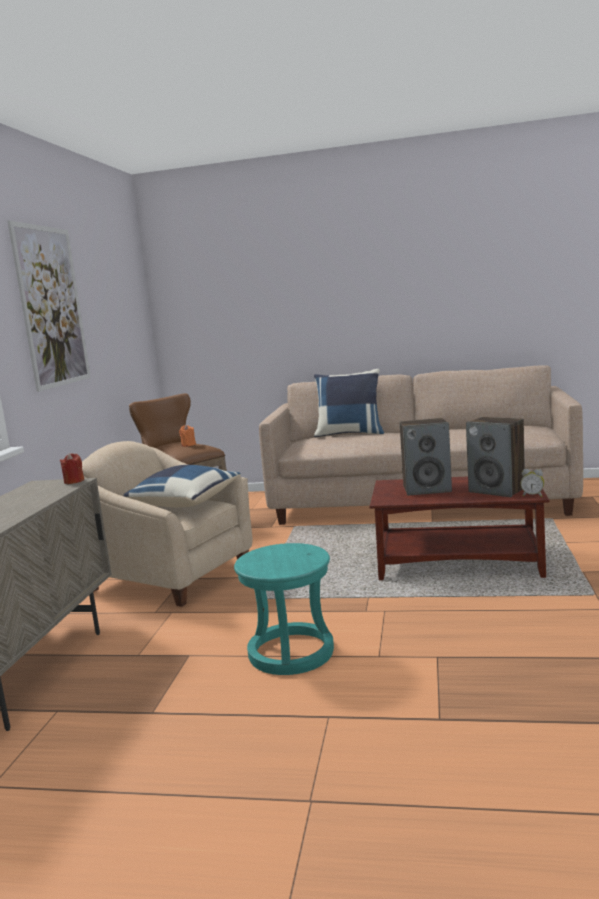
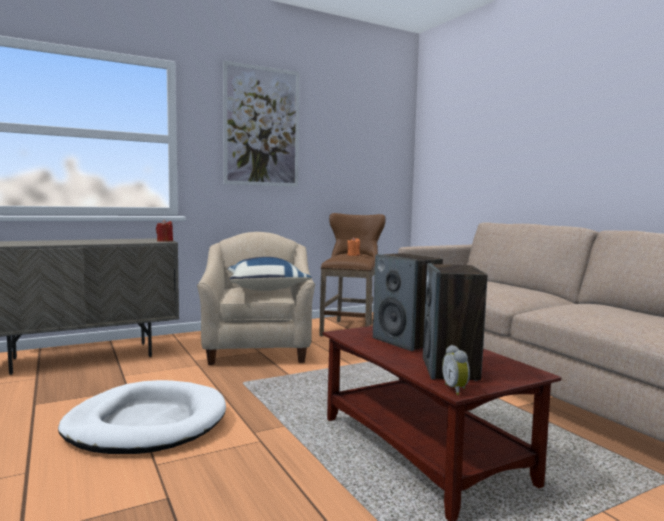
camera: 50 degrees right, 5 degrees down
turquoise stool [234,543,334,675] -> white dog bed [58,380,226,454]
blue pillow [314,369,384,438] -> none

